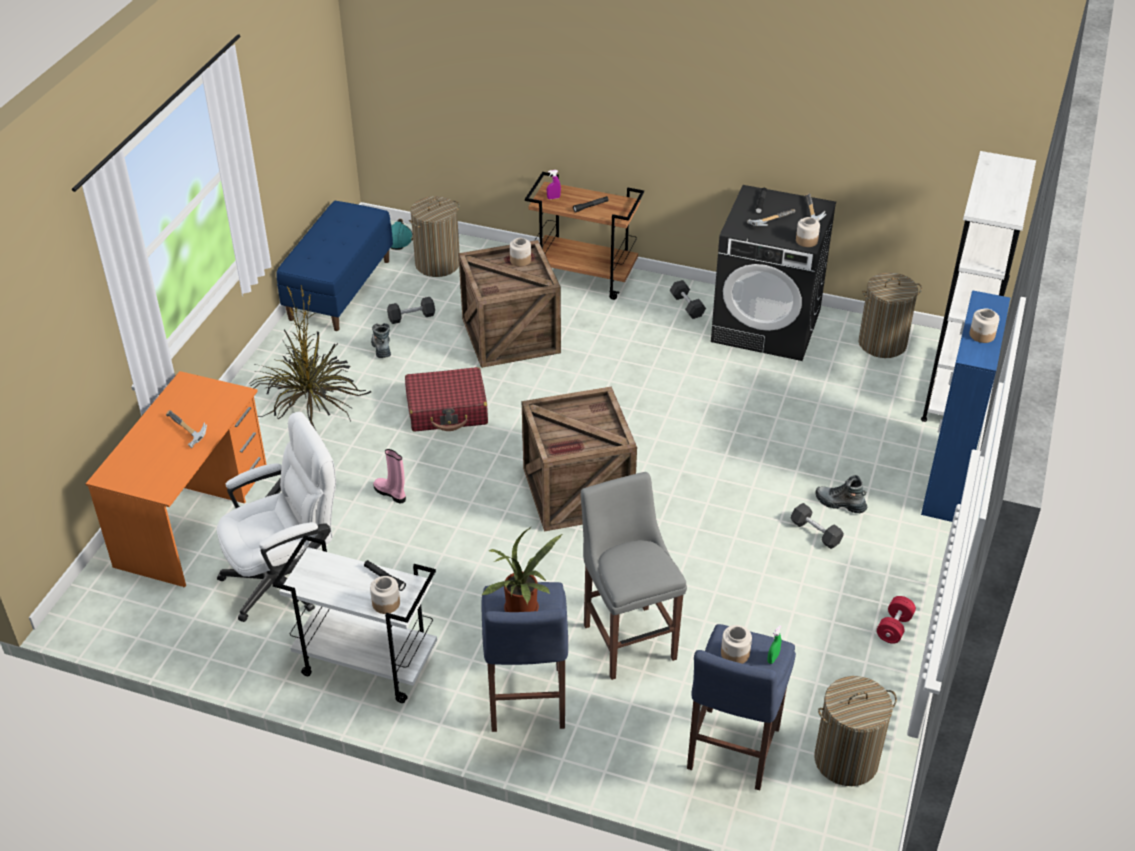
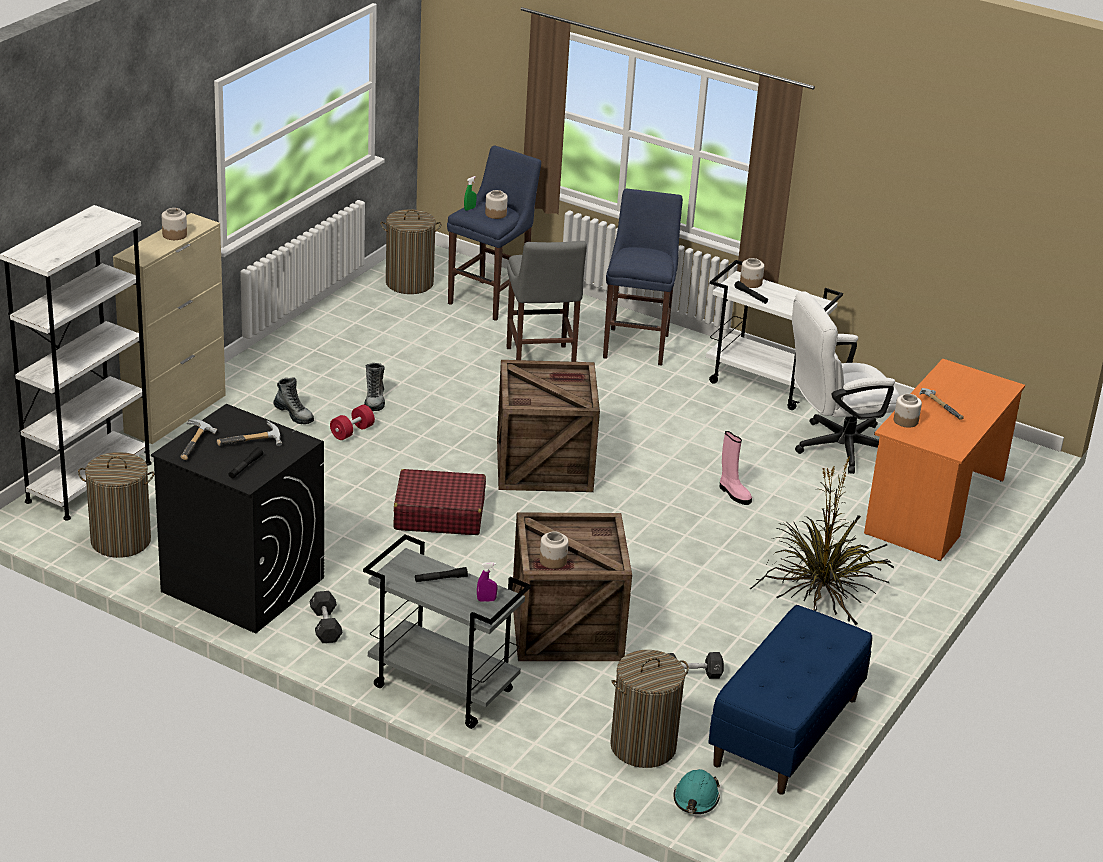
camera: 170 degrees left, 10 degrees down
boot [371,323,391,358] -> boot moved to [364,363,385,411]
red suitcase [405,367,488,432] -> red suitcase moved to [393,469,486,535]
potted plant [481,526,563,612] -> none
brown cart [525,172,644,300] -> grey cart [363,535,531,729]
black dumbbell [791,503,844,549] -> none
jar [796,217,820,247] -> jar moved to [894,394,922,428]
red dumbbell [876,596,916,644] -> red dumbbell moved to [330,405,375,440]
blue cabinet [921,290,1010,522] -> beige cabinet [113,213,226,444]

